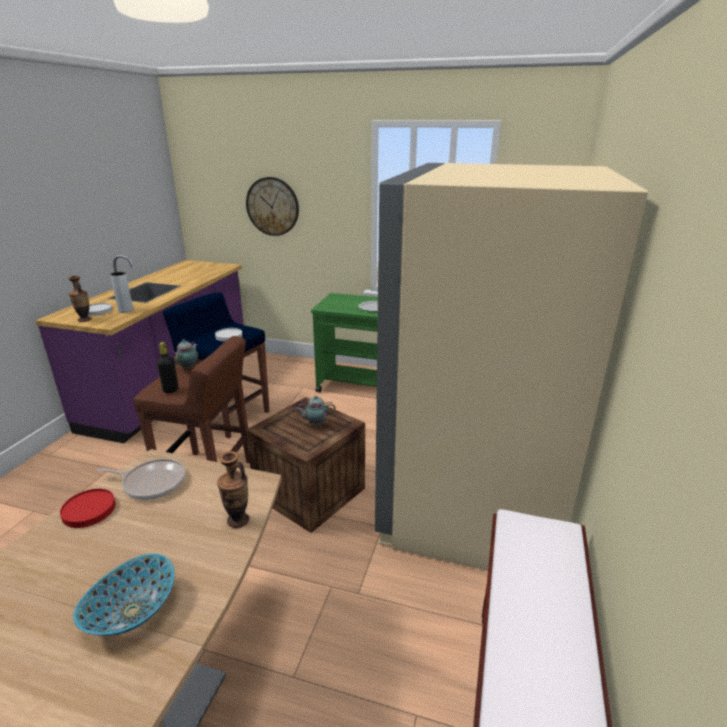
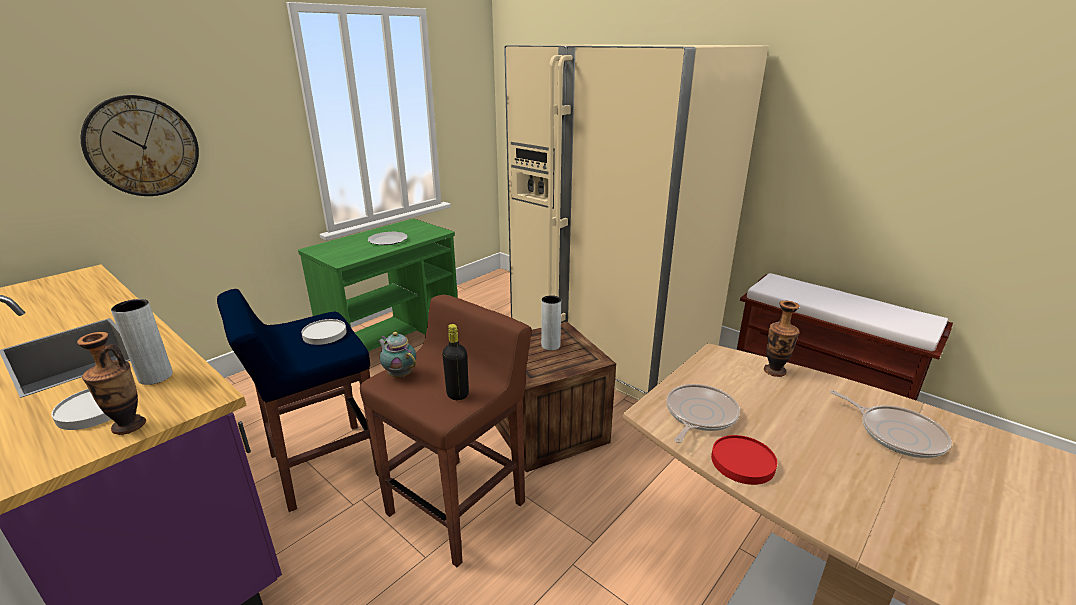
camera: 65 degrees left, 0 degrees up
bowl [73,554,175,636] -> frying pan [830,390,952,458]
teapot [295,395,336,426] -> grey vase [541,295,561,350]

